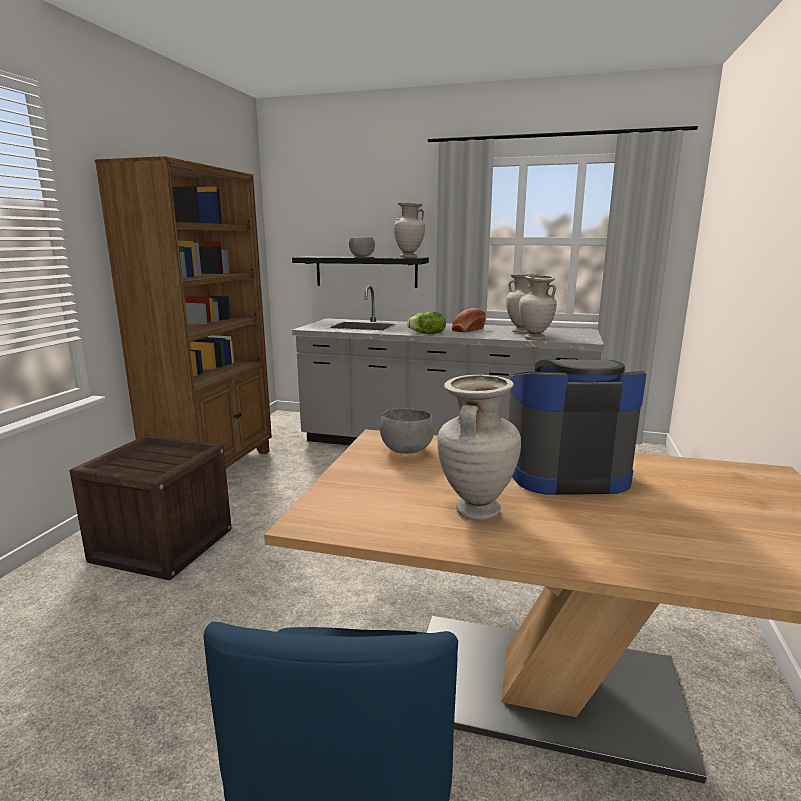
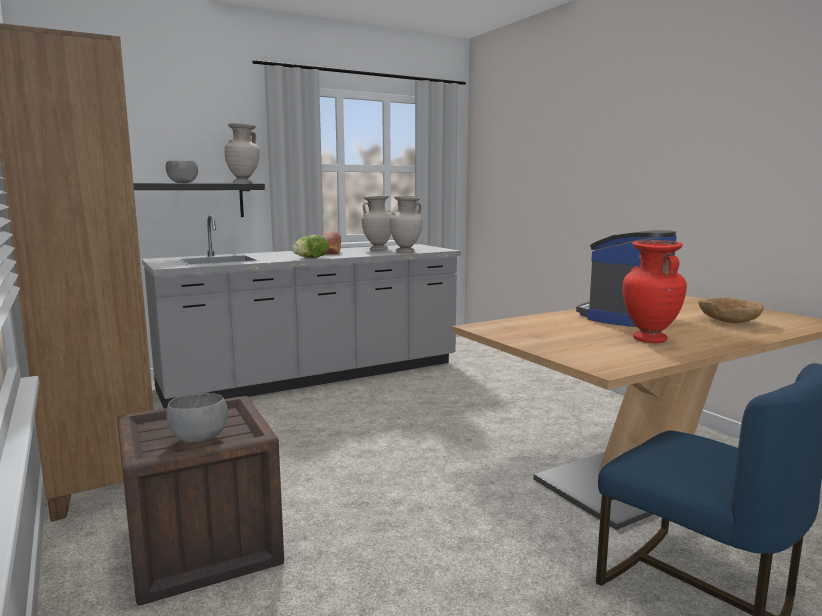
camera: 45 degrees left, 5 degrees down
grey bowl [380,408,435,454] -> grey bowl moved to [166,393,228,443]
beige vase [437,375,521,520] -> red vase [622,240,687,343]
none -> brown bowl [698,297,764,323]

